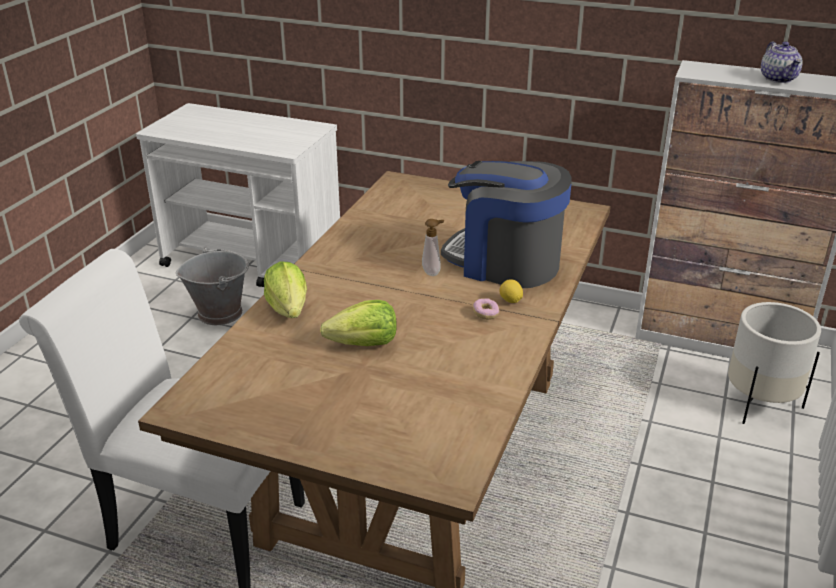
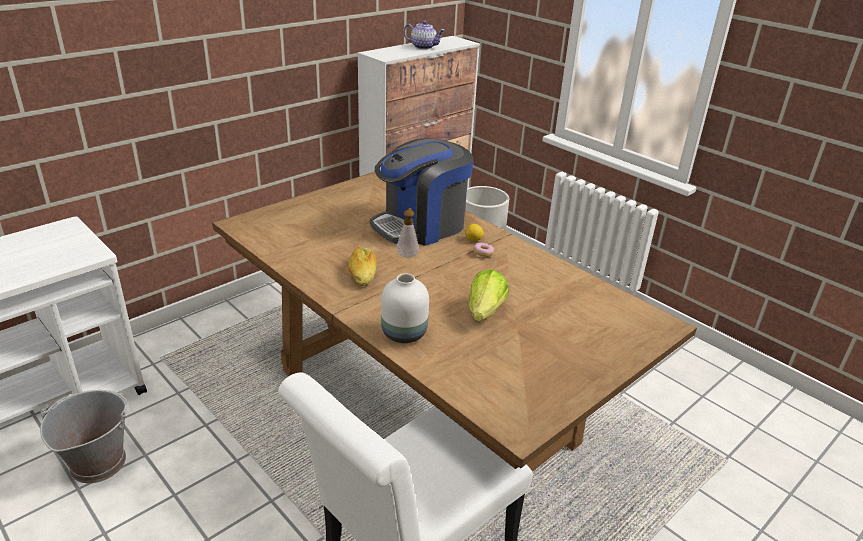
camera: 65 degrees left, 0 degrees up
lettuce [264,261,307,318] -> white vase [381,273,429,343]
none -> bread [348,247,377,286]

